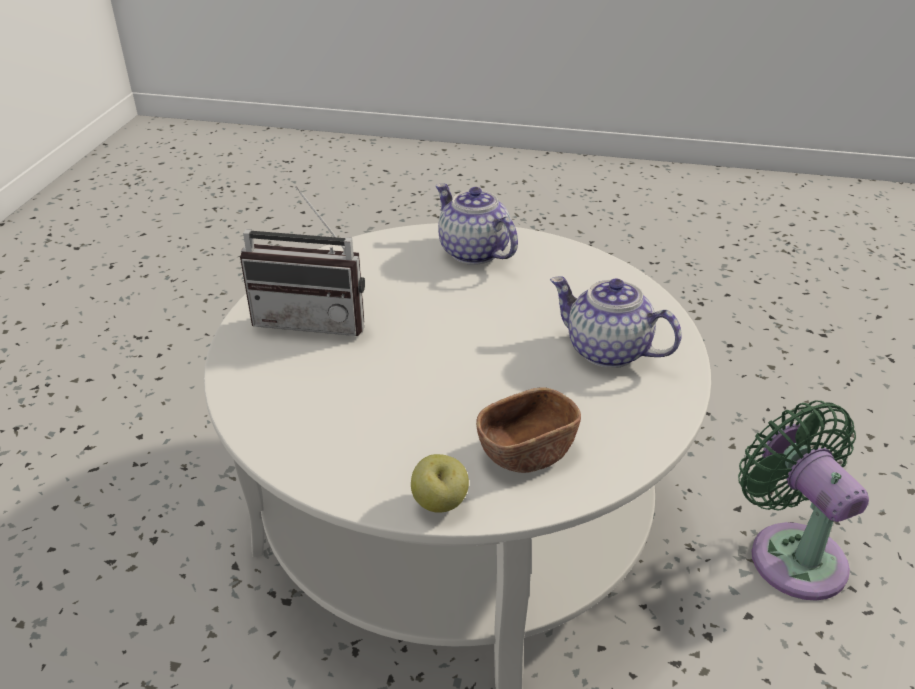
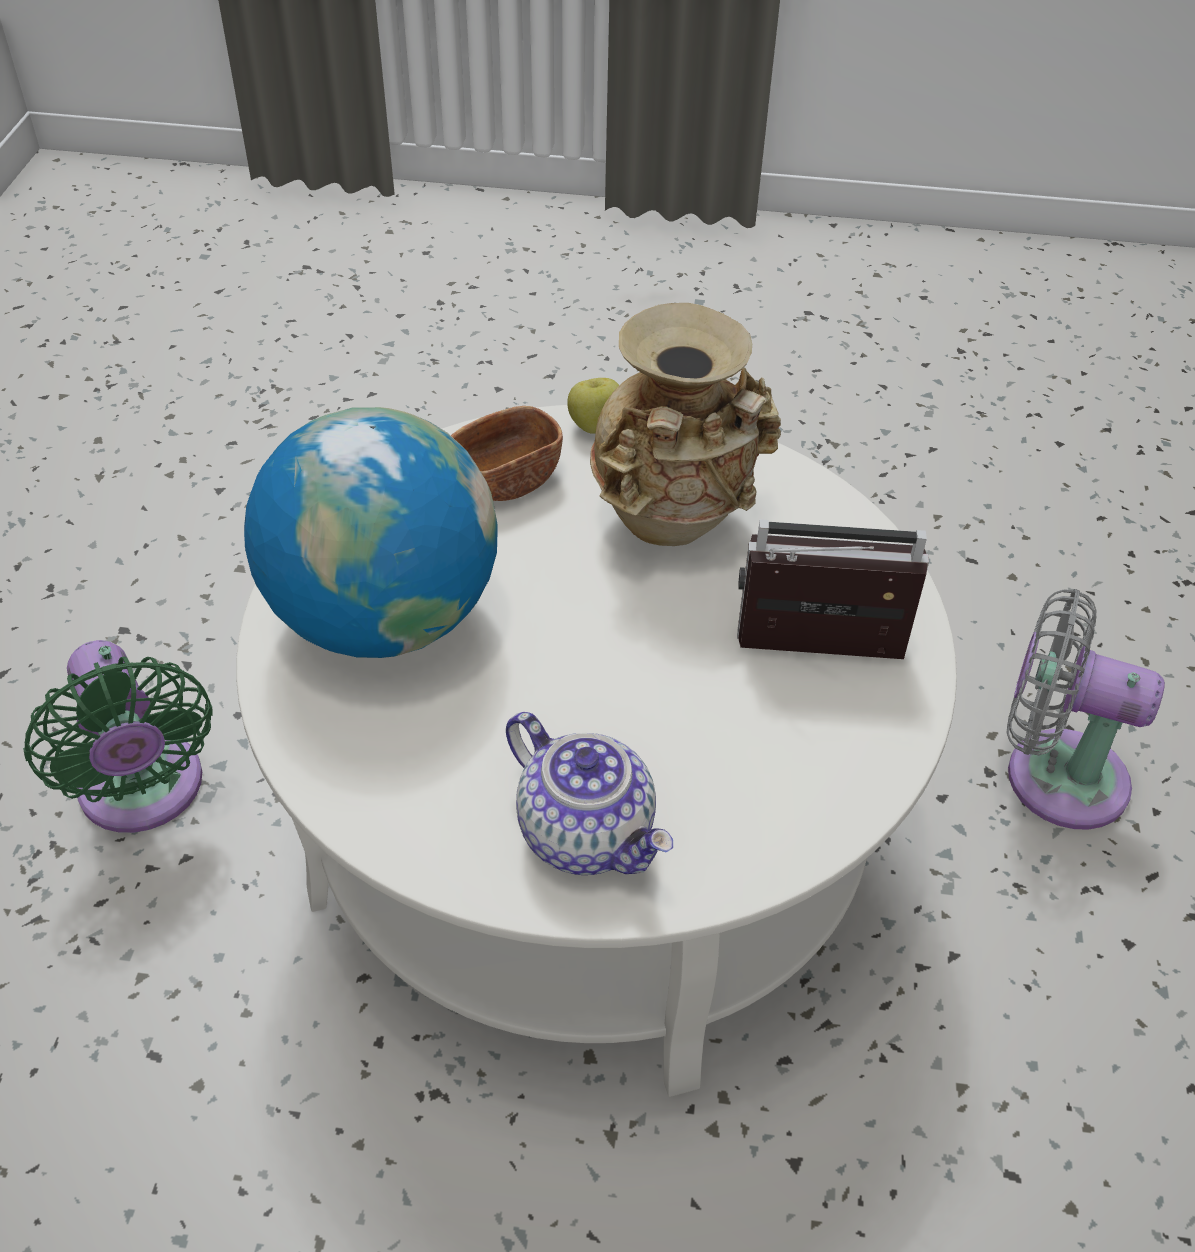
camera: 175 degrees right, 10 degrees up
teapot [550,276,682,368] -> globe [244,407,498,658]
none -> beige vase [590,303,781,546]
none -> grey fan [1007,589,1165,830]

